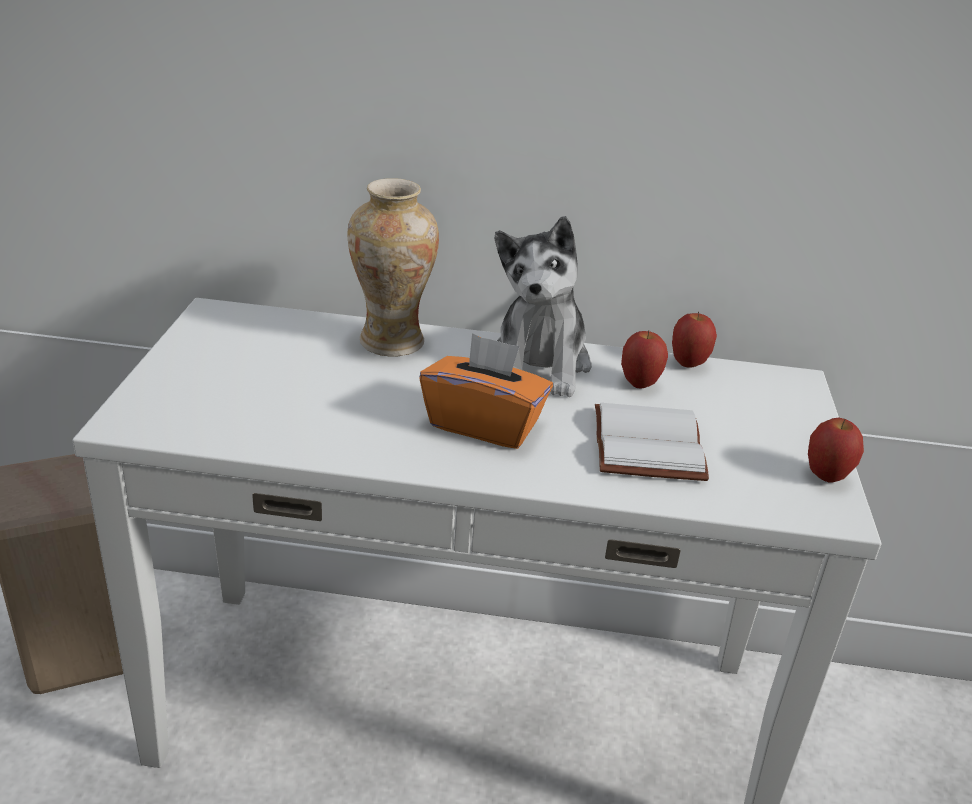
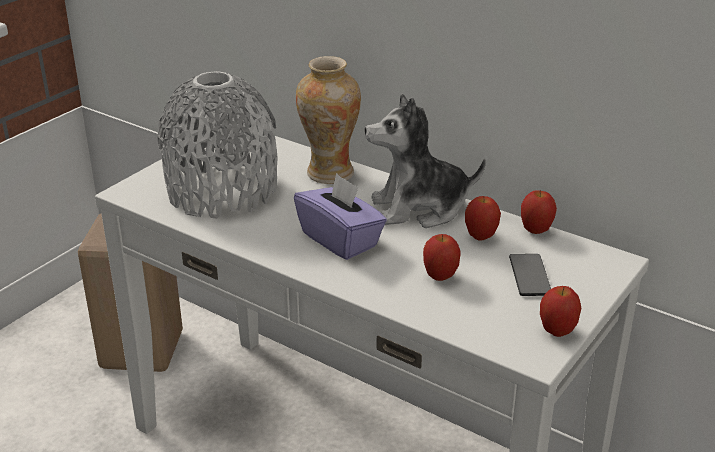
camera: 30 degrees right, 0 degrees up
orange tissue box [419,333,553,449] -> purple tissue box [294,173,387,260]
plush toy [494,216,592,397] -> plush toy turned 45 degrees clockwise [365,94,486,228]
white book [595,403,709,481] -> apple [423,234,461,281]
none -> grey vase [158,71,278,218]
none -> phone [509,254,551,296]

